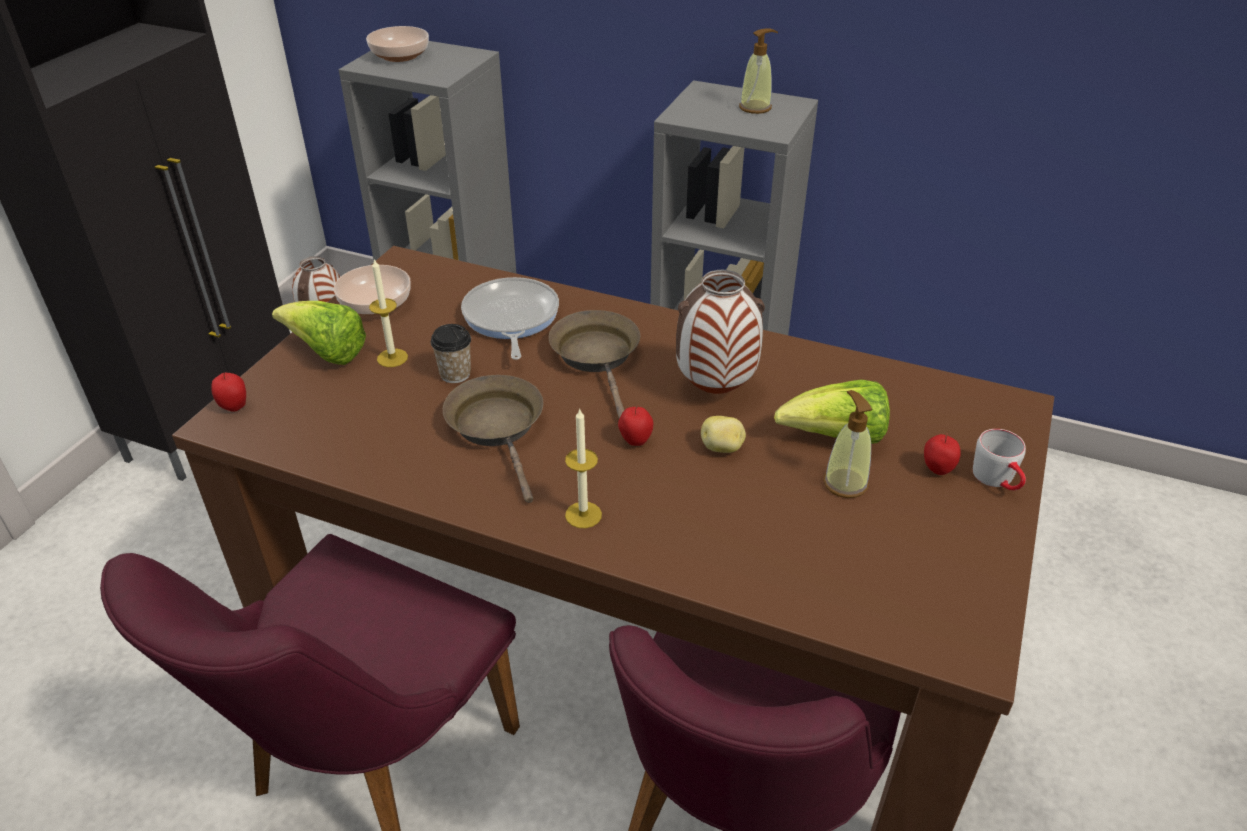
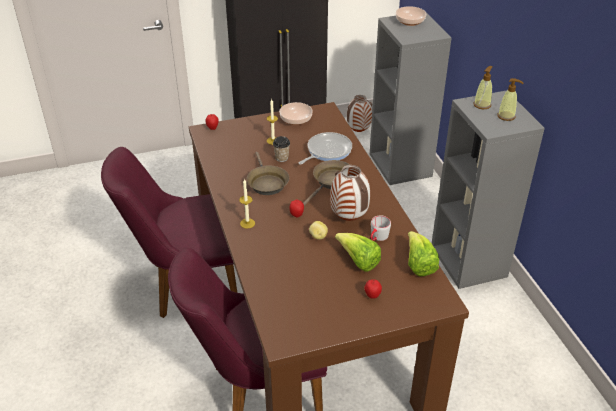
camera: 50 degrees right, 0 degrees up
lettuce [272,301,366,365] -> lettuce moved to [408,231,439,276]
brown frying pan [443,375,543,503] -> brown frying pan turned 135 degrees clockwise [247,152,289,195]
soap dispenser [823,390,872,498] -> soap dispenser moved to [473,66,493,109]
grey mug [973,429,1026,490] -> grey mug moved to [371,216,391,241]

